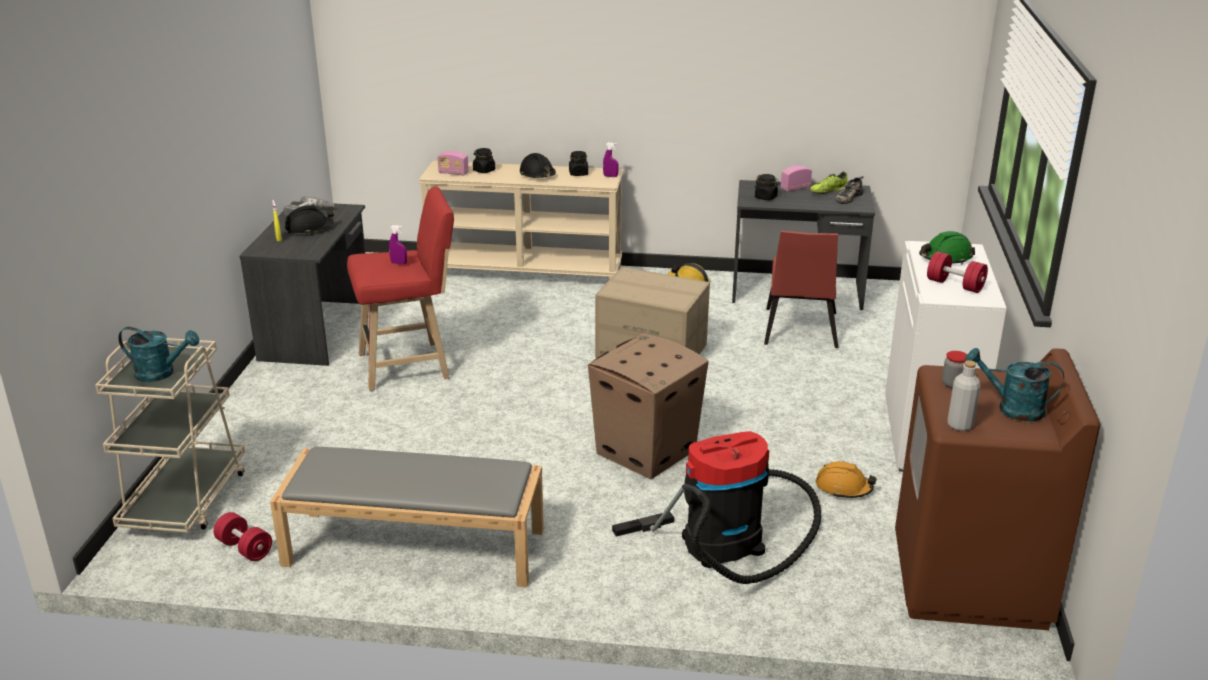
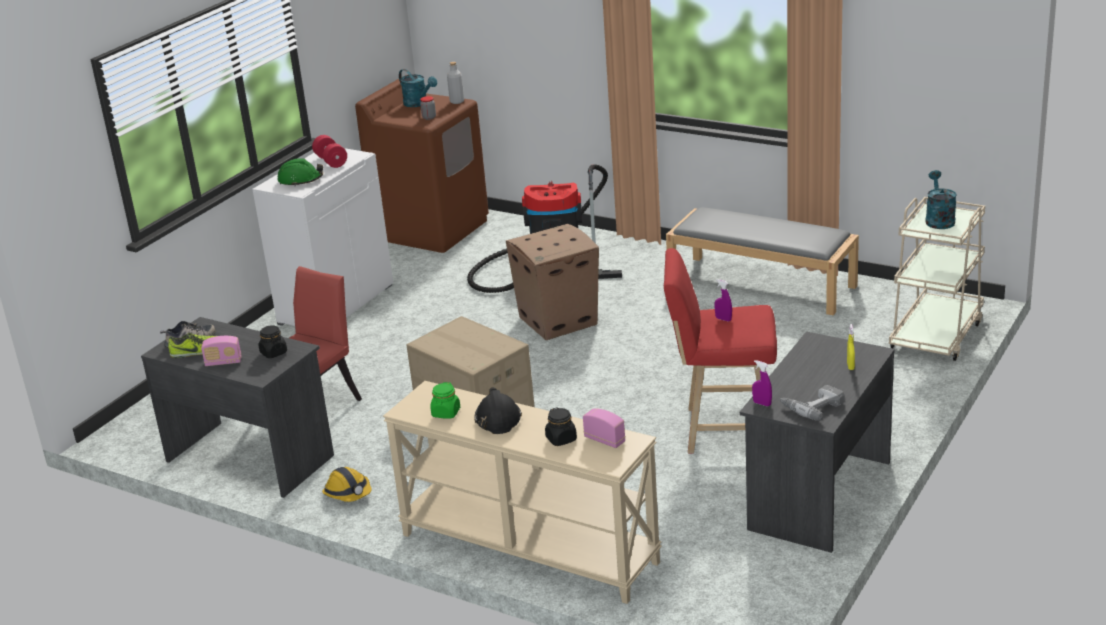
camera: 155 degrees left, 0 degrees up
turquoise watering can [118,327,199,382] -> turquoise watering can turned 60 degrees clockwise [925,170,957,229]
red dumbbell [213,512,272,561] -> none
black hard hat [285,205,334,234] -> none
black jar [569,151,588,176] -> green jar [430,382,460,419]
purple spray bottle [603,142,619,177] -> purple spray bottle moved to [752,360,772,406]
orange hard hat [816,461,877,498] -> none

